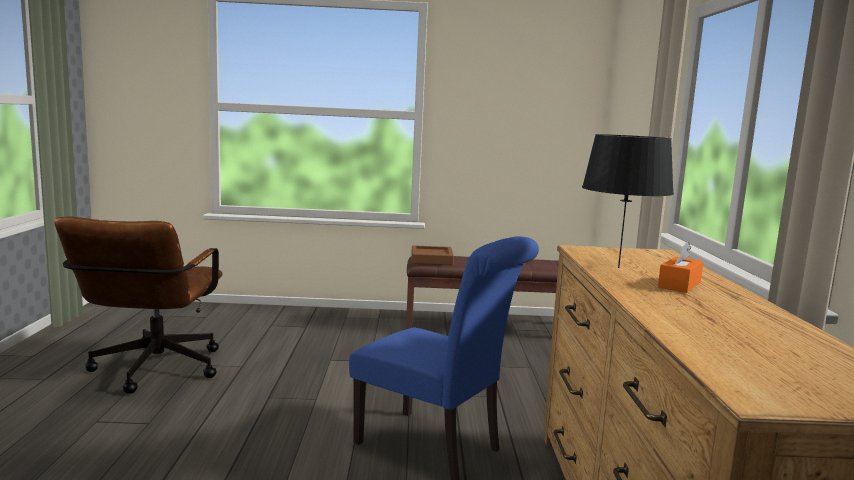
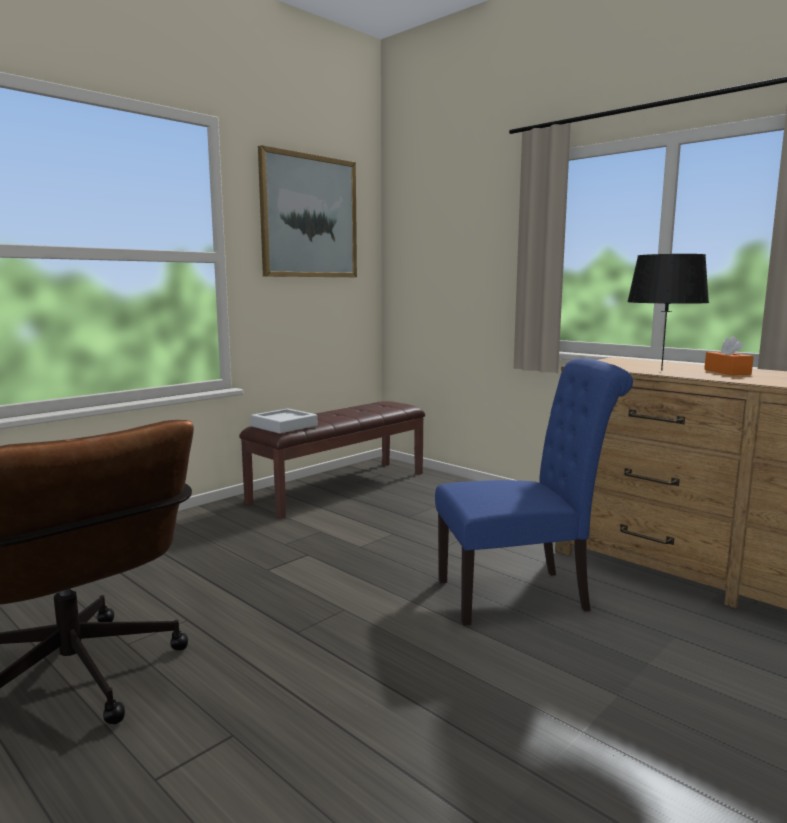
camera: 45 degrees left, 0 degrees up
brown tray [411,245,454,265] -> grey tray [250,408,317,434]
none -> picture [258,145,357,277]

